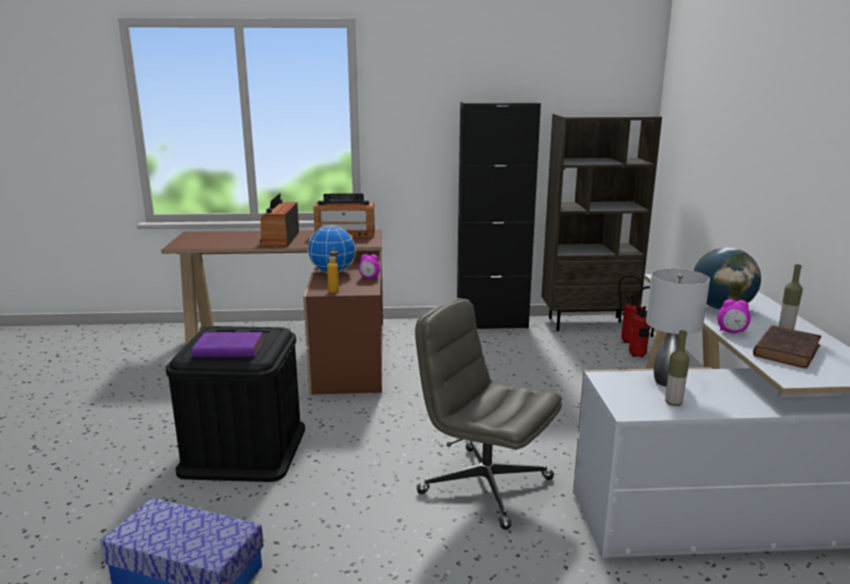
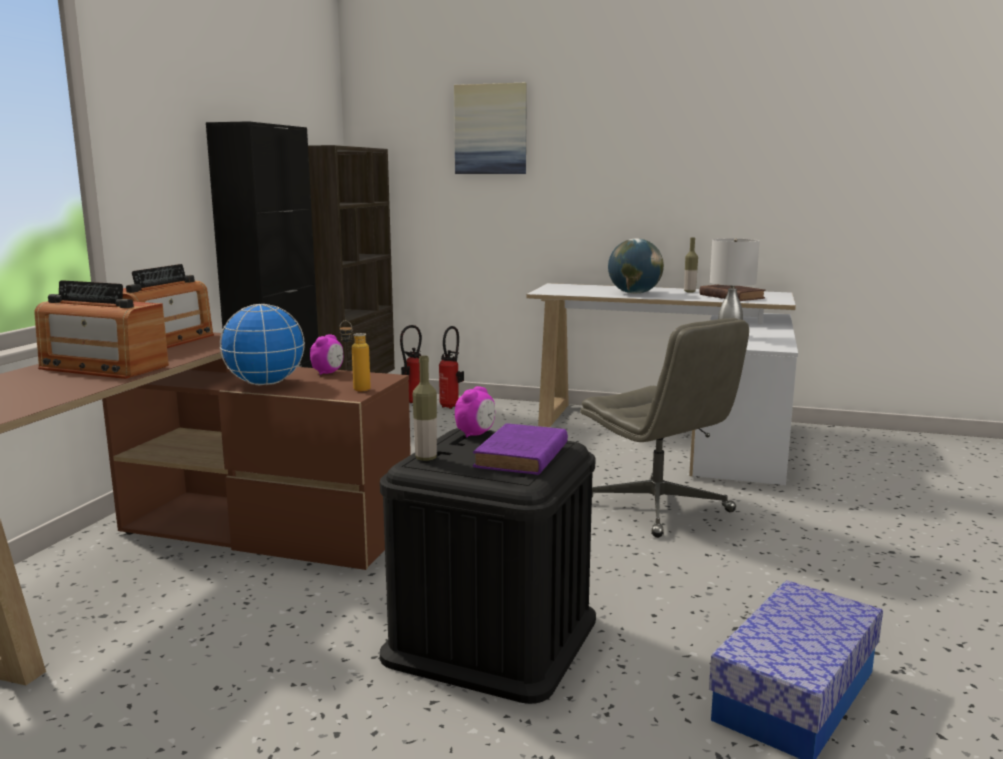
camera: 70 degrees left, 5 degrees down
grey office chair [415,298,562,530] -> grey office chair turned 90 degrees counterclockwise [580,318,749,538]
bottle [665,330,690,406] -> bottle moved to [413,356,437,461]
alarm clock [718,299,751,333] -> alarm clock moved to [455,386,495,437]
none -> picture [454,83,527,174]

